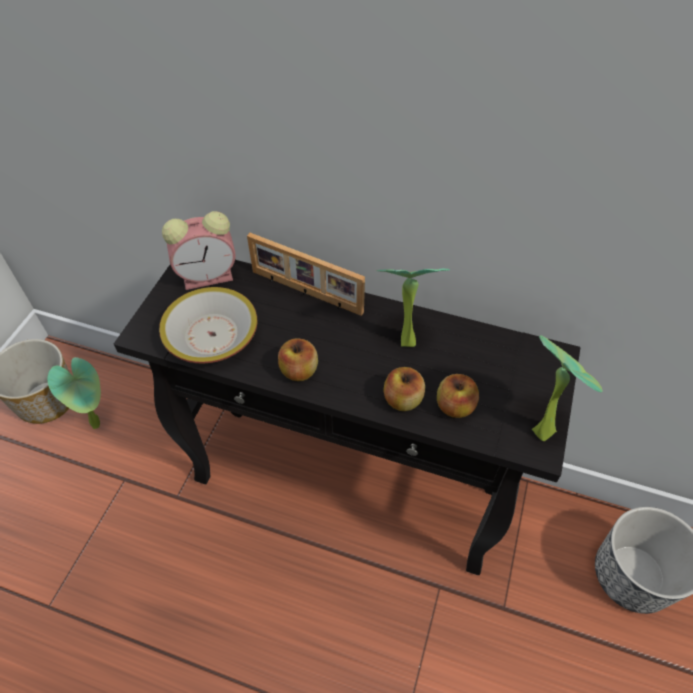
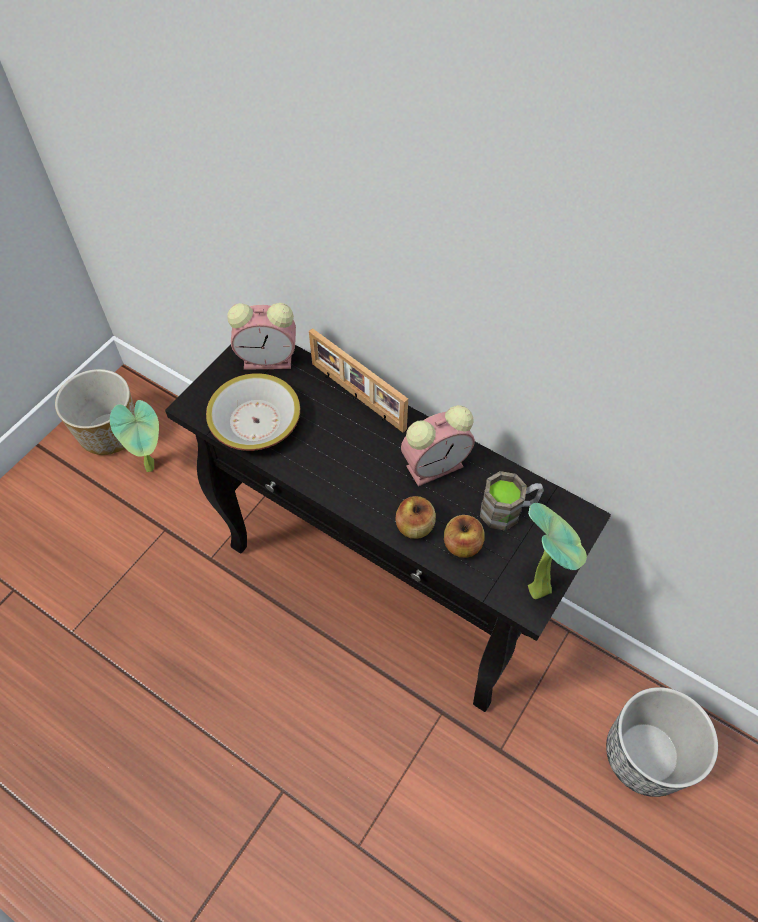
camera: 15 degrees right, 5 degrees up
apple [278,338,318,381] -> none
potted plant [376,269,450,347] -> alarm clock [401,405,475,486]
none -> brown mug [480,471,544,531]

